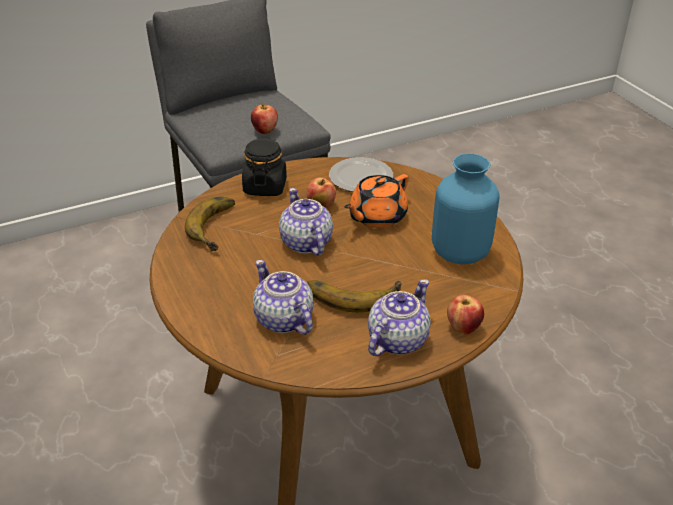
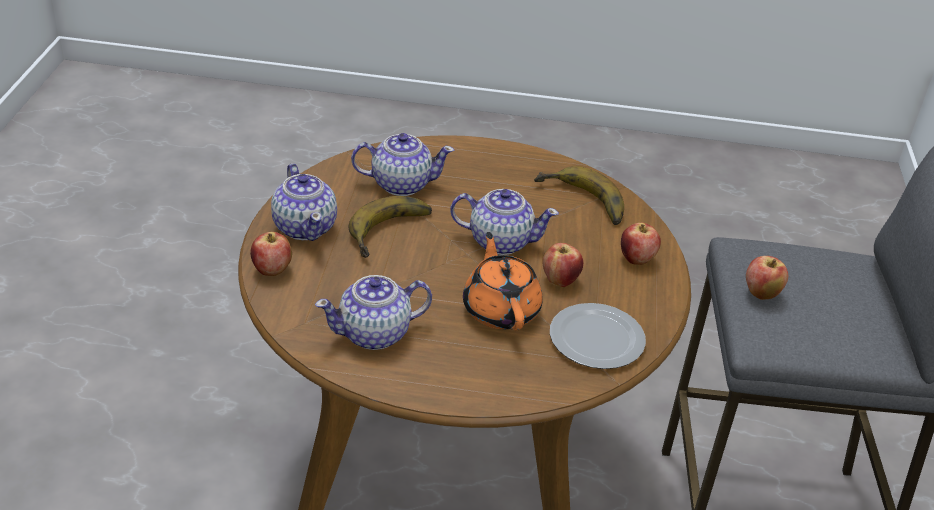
camera: 120 degrees right, 0 degrees up
black jar [242,138,287,196] -> apple [621,223,661,265]
blue vase [432,153,500,264] -> teapot [315,275,432,350]

